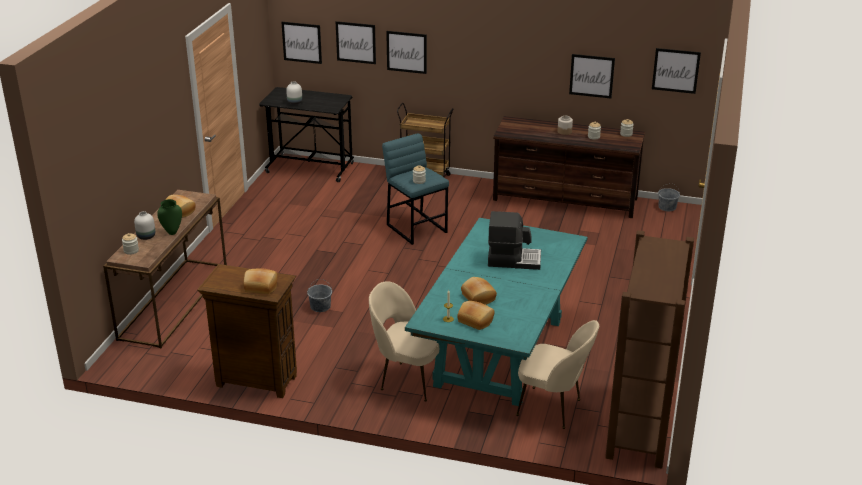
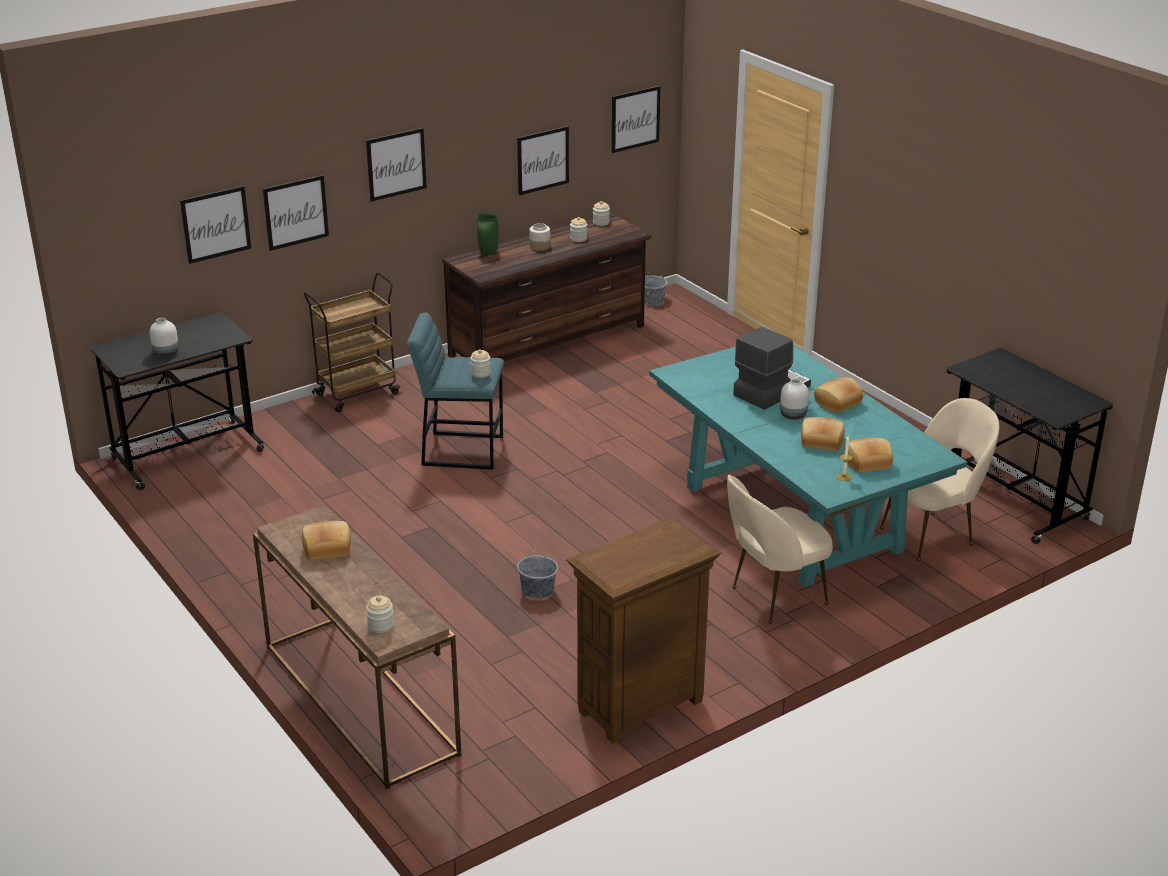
camera: 50 degrees left, 0 degrees up
white vase [134,211,155,240] -> white vase moved to [780,378,809,420]
green vase [157,199,182,235] -> green vase moved to [477,212,499,256]
bread [243,268,278,294] -> bread moved to [814,378,863,413]
picture [281,22,322,64] -> picture moved to [366,128,427,202]
brown bookcase [605,230,694,468] -> black desk [947,348,1113,544]

